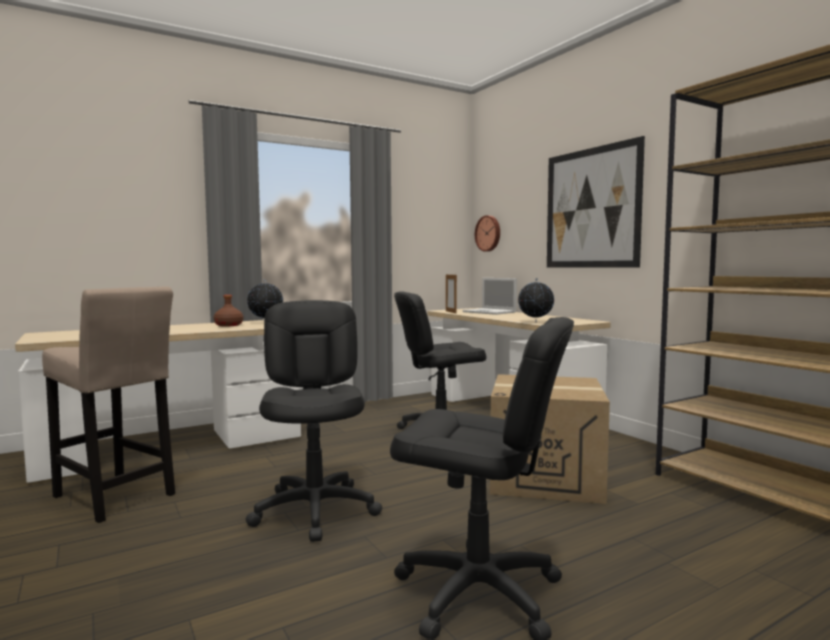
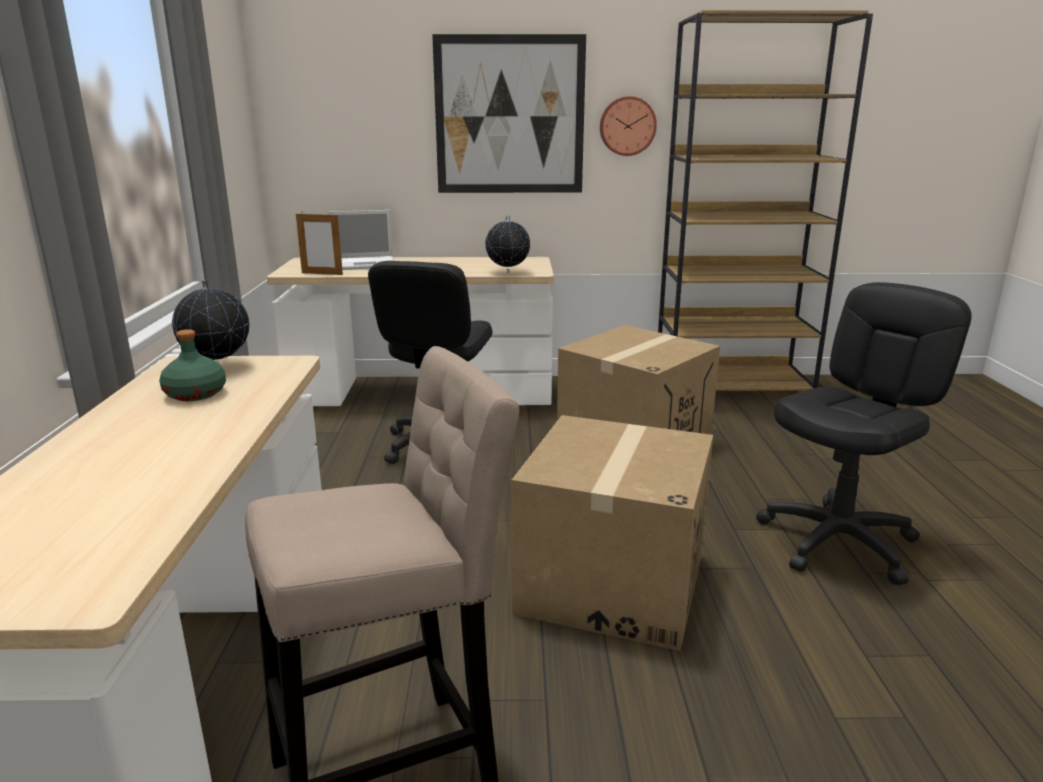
camera: 60 degrees left, 15 degrees up
brown bottle [213,295,243,327] -> green bottle [159,329,226,401]
black office chair [246,300,382,542] -> cardboard box [511,415,713,651]
wall clock [475,215,500,252] -> wall clock moved to [600,96,657,156]

